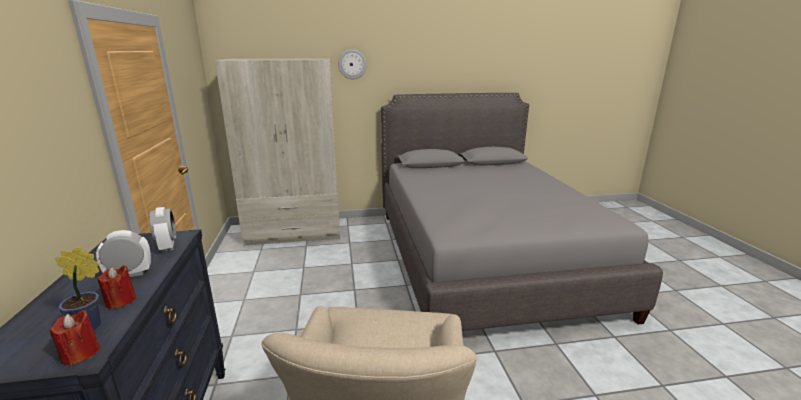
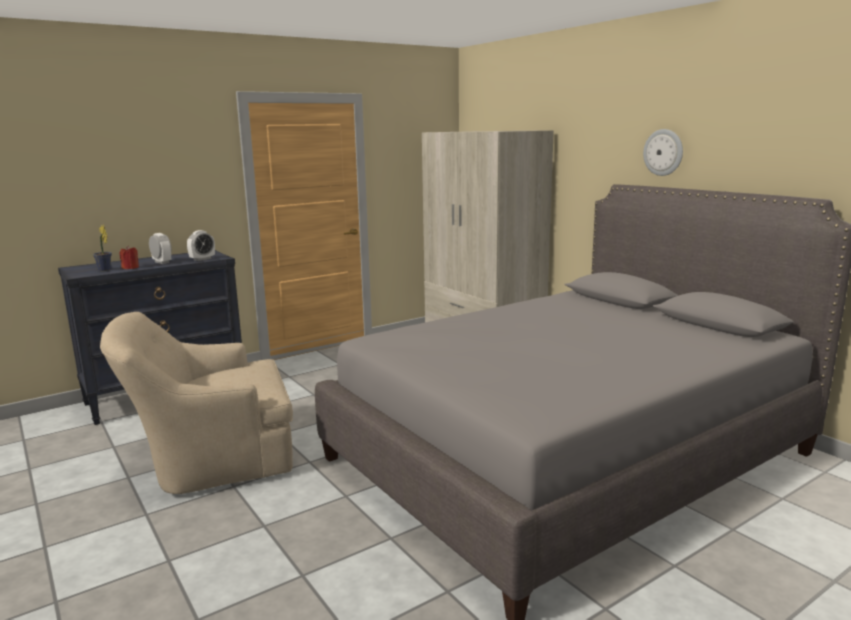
camera: 65 degrees right, 5 degrees down
red candle [49,310,100,366] -> none
wall clock [338,49,367,79] -> wall clock moved to [643,129,683,176]

